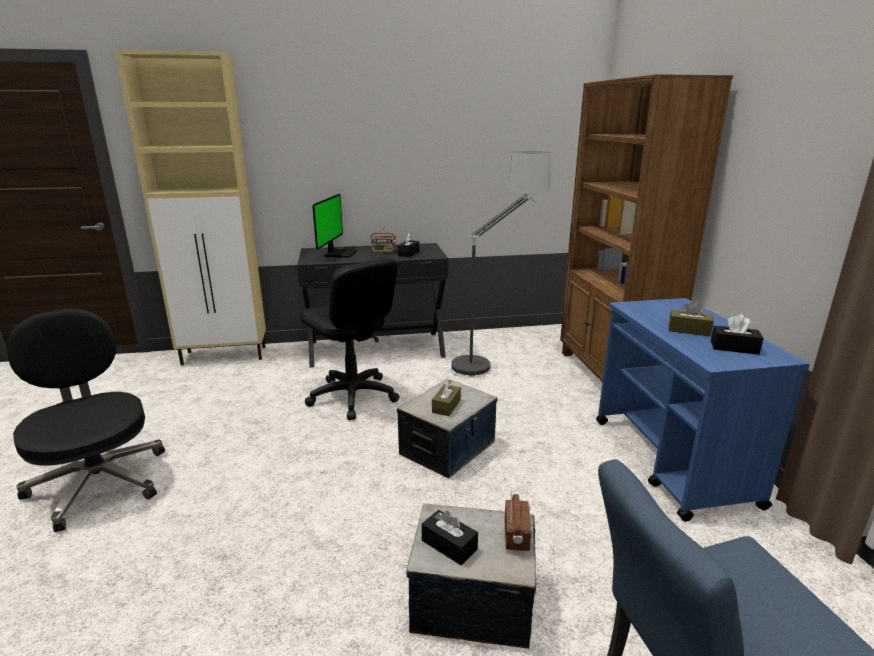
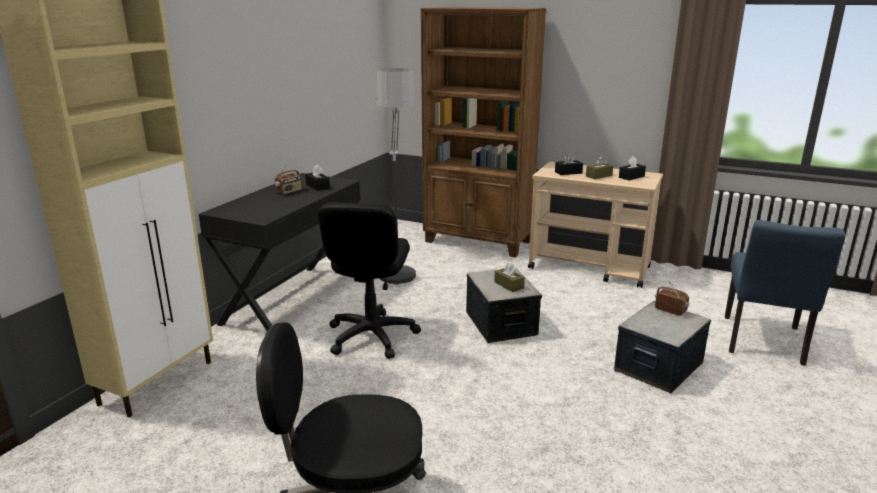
camera: 55 degrees left, 0 degrees up
black office chair [300,258,400,420] -> black office chair turned 105 degrees clockwise [318,202,421,359]
monitor [312,194,357,258] -> none
black tissue box [422,510,478,565] -> black tissue box moved to [555,153,583,175]
blue cart [596,298,810,522] -> beige cart [528,162,663,288]

